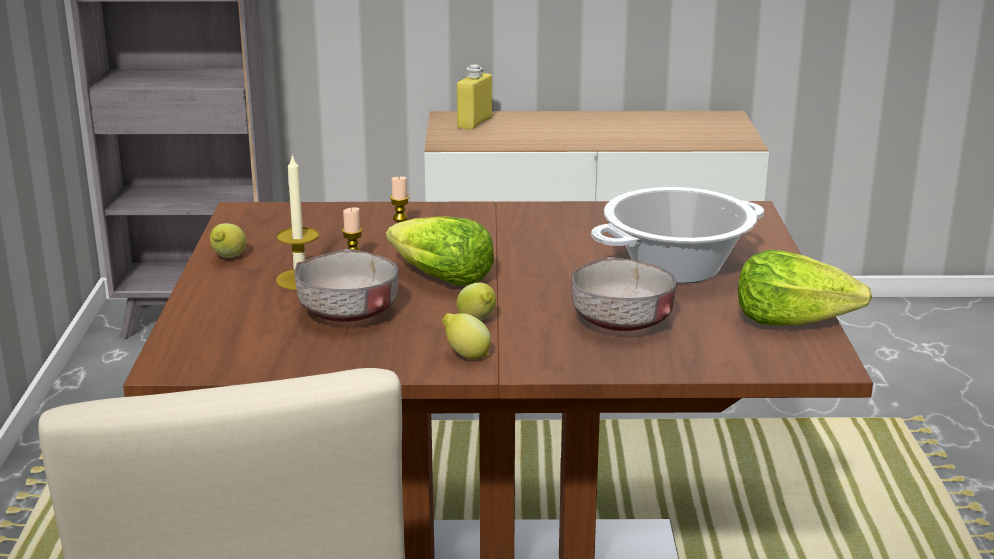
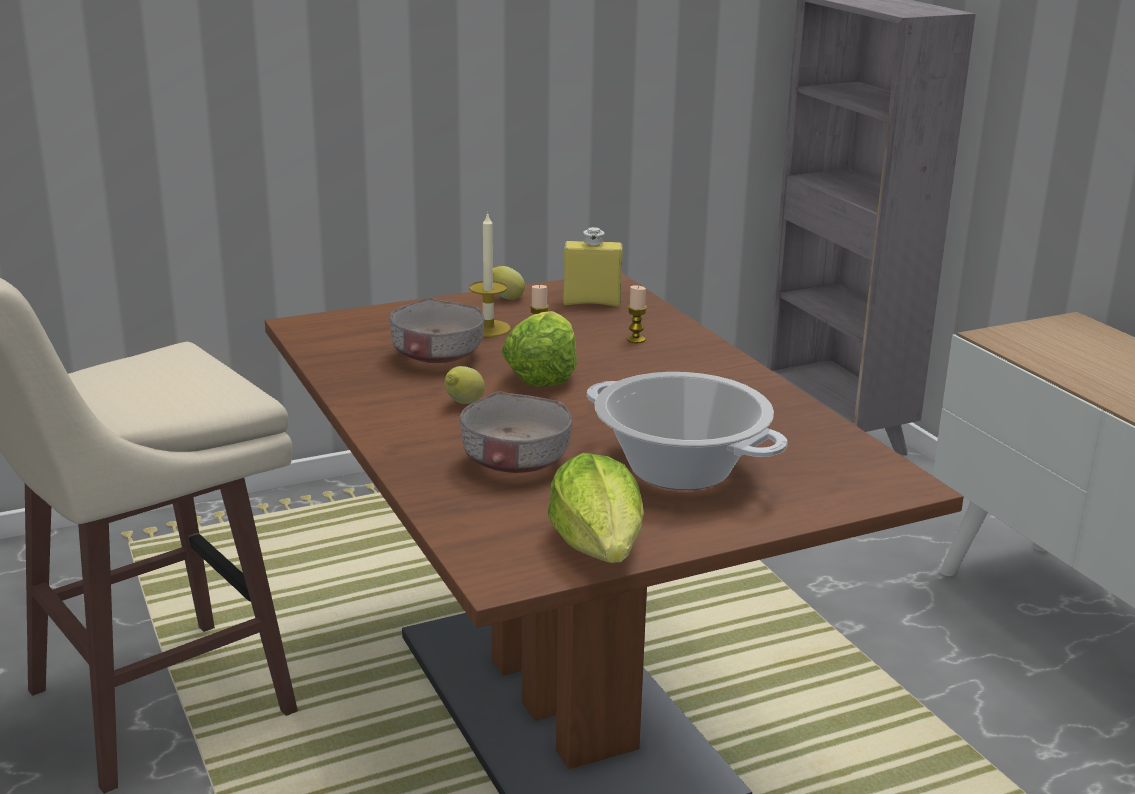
camera: 65 degrees right, 0 degrees up
lemon [442,313,491,359] -> none
yellow bottle [457,65,492,130] -> yellow bottle moved to [563,227,623,307]

